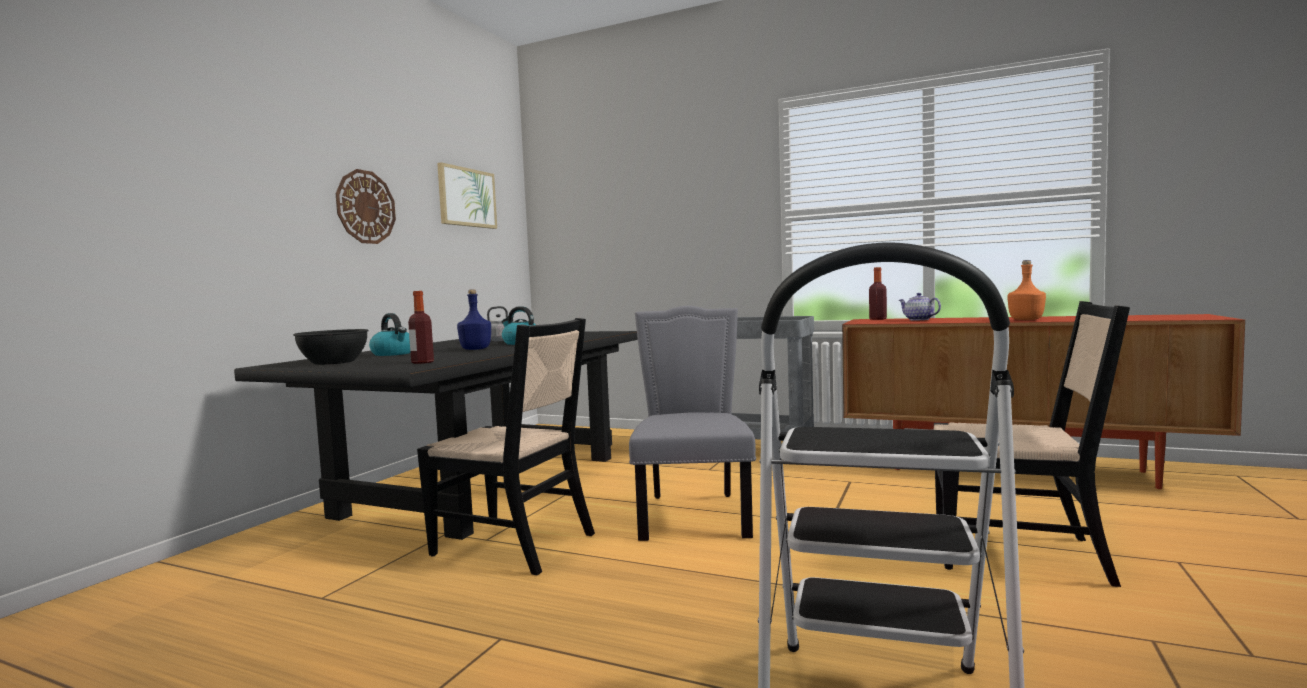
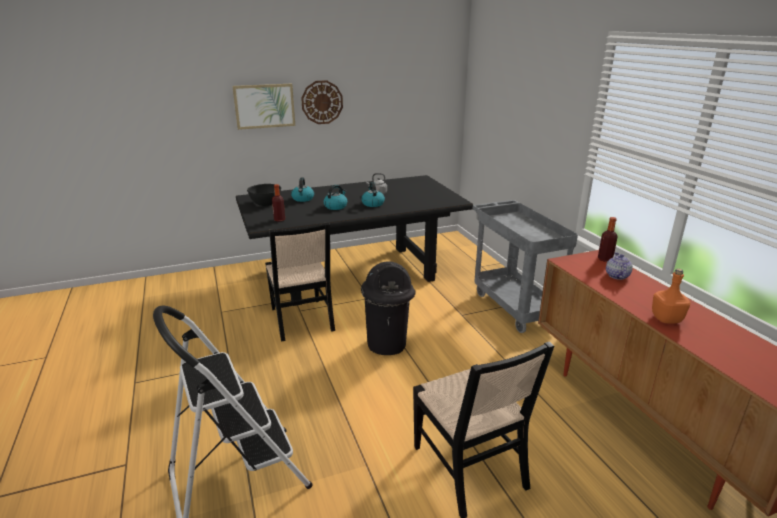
camera: 45 degrees right, 20 degrees up
picture [437,162,497,229] -> picture moved to [232,84,295,130]
blue bottle [457,289,491,350] -> kettle [324,185,347,210]
grey chair [629,306,756,541] -> black trash can [361,261,415,355]

